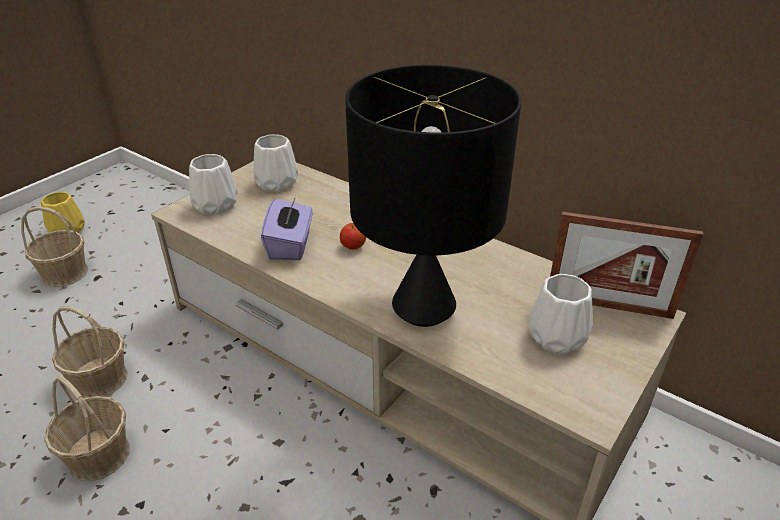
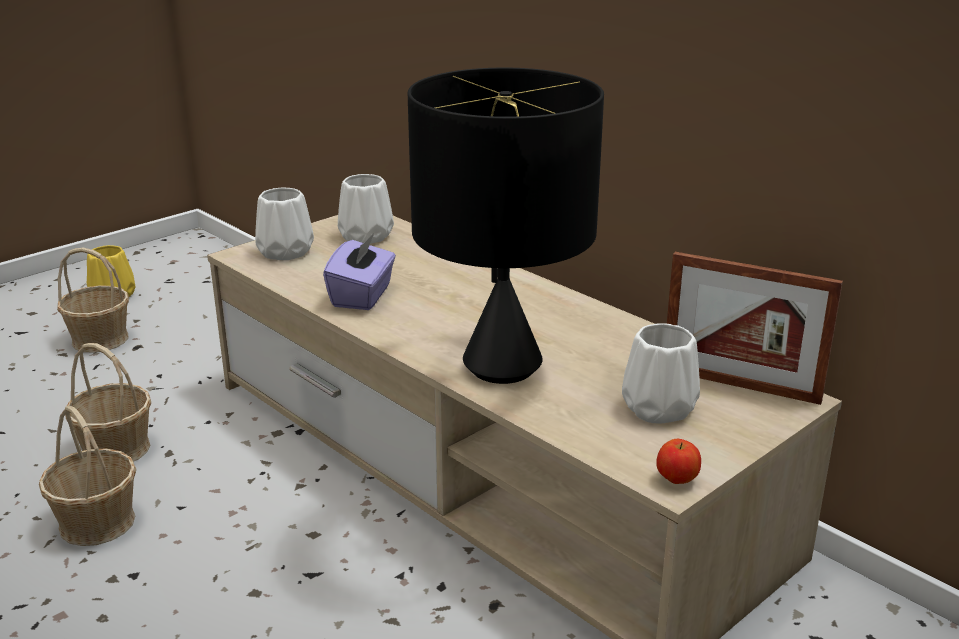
camera: 10 degrees right, 10 degrees down
apple [340,223,366,250] -> apple moved to [656,439,701,484]

